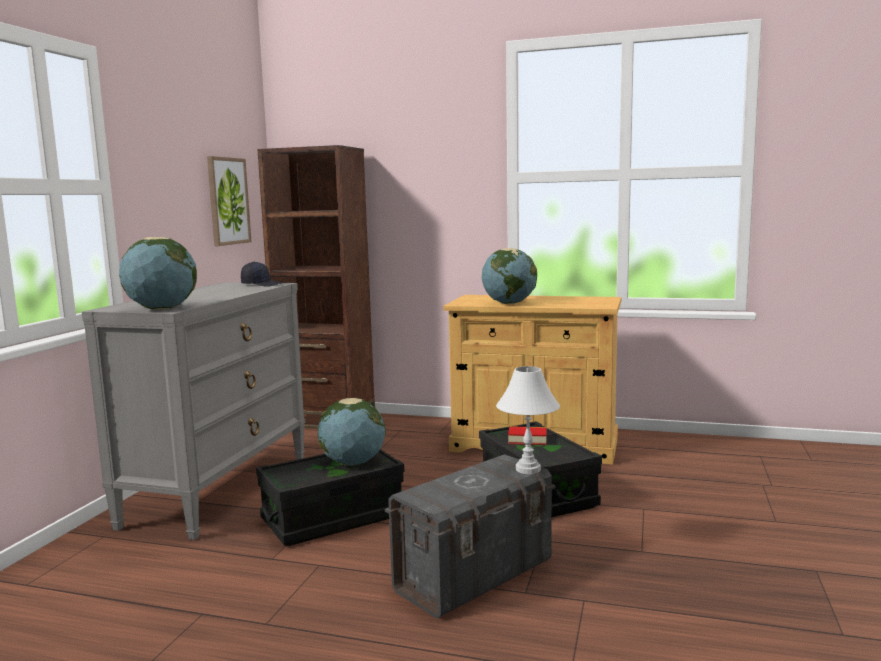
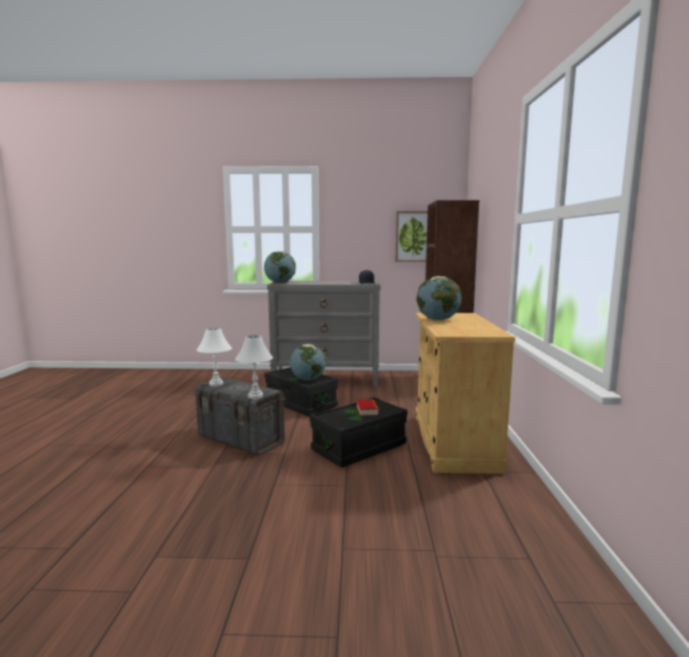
camera: 75 degrees right, 0 degrees up
none -> white table lamp [197,328,232,386]

